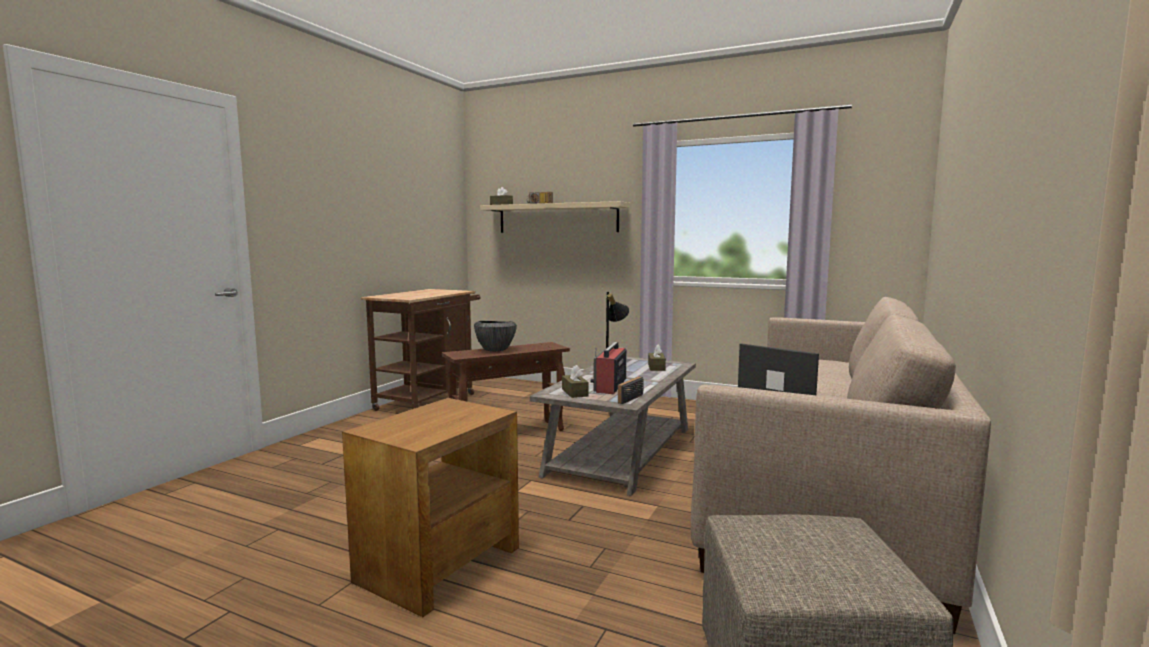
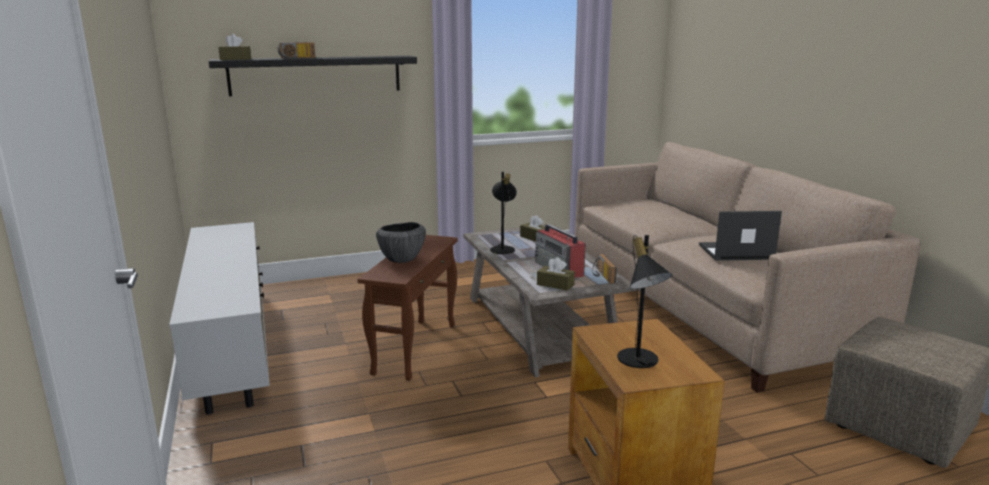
camera: 45 degrees left, 10 degrees up
brown cart [361,289,481,411] -> white tv stand [169,222,270,415]
beige shelf [480,201,630,233] -> black shelf [209,56,417,96]
none -> black table lamp [617,235,672,368]

